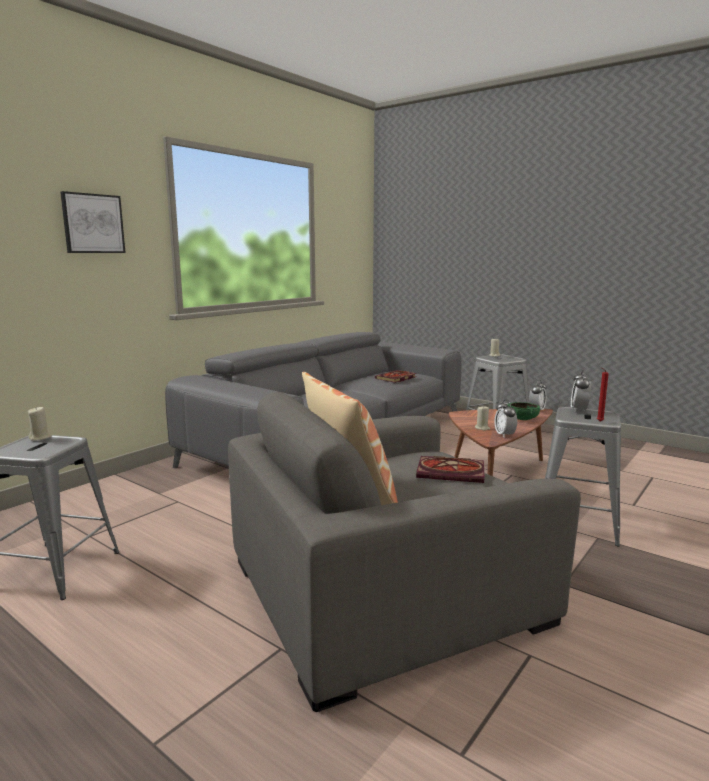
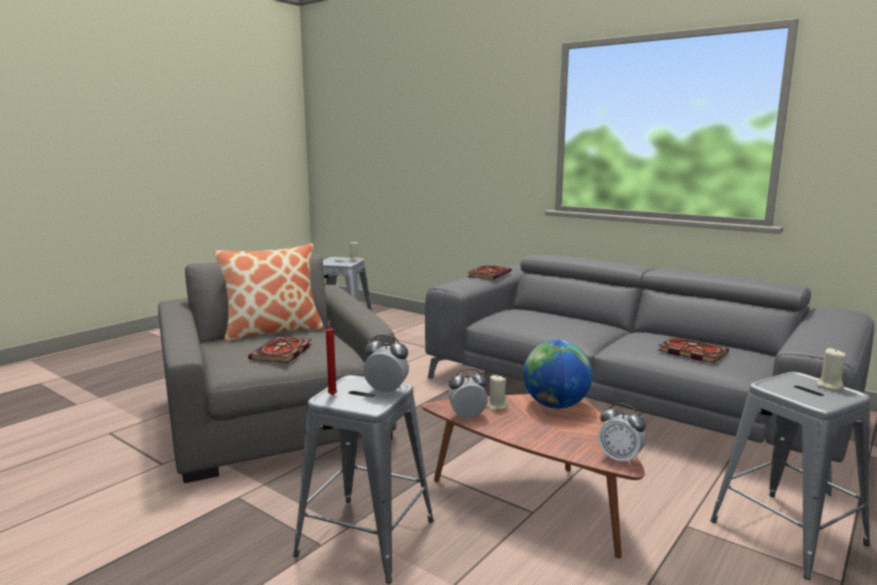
camera: 90 degrees right, 0 degrees up
picture [60,191,126,253] -> none
green bowl [508,402,540,420] -> none
none -> book [467,265,512,279]
none -> globe [523,340,592,409]

